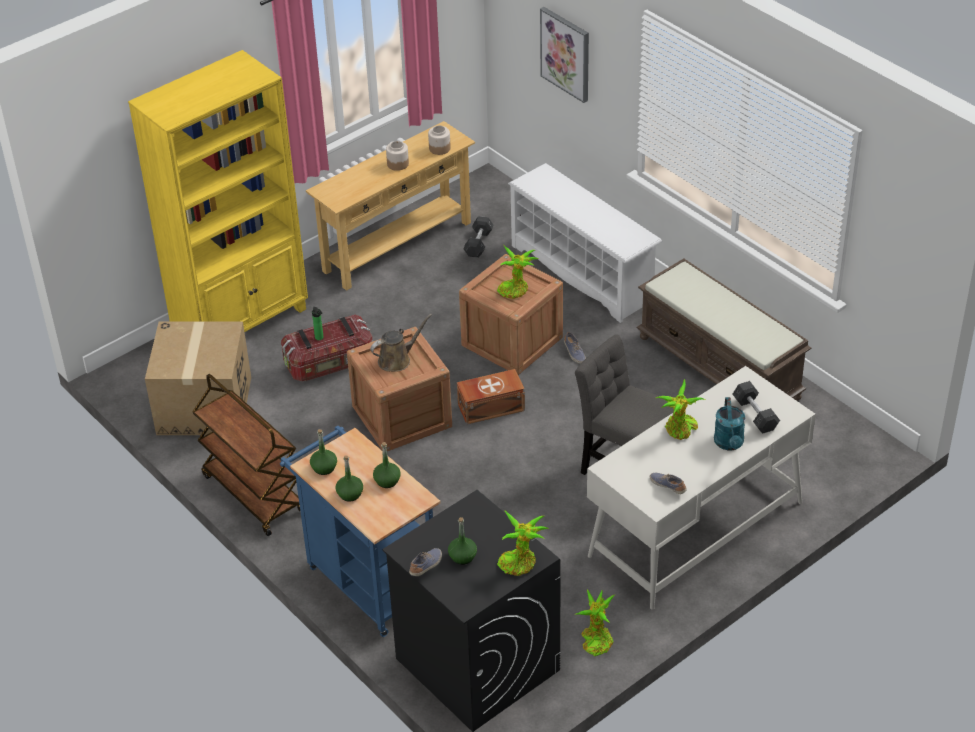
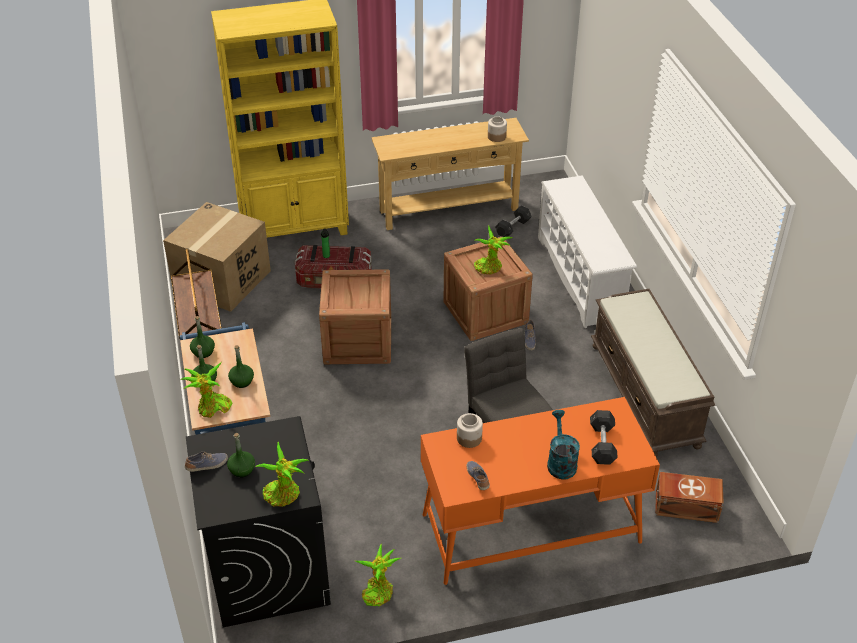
camera: 25 degrees right, 0 degrees up
brown watering can [370,314,432,372] -> none
jar [386,141,409,171] -> jar moved to [457,413,483,448]
brown storage box [457,369,525,424] -> brown storage box moved to [655,472,724,523]
picture [540,7,589,103] -> none
white desk [587,366,816,610] -> orange desk [421,397,660,585]
potted plant [656,379,705,440] -> potted plant moved to [180,362,233,418]
turquoise watering can [714,397,745,451] -> turquoise watering can turned 150 degrees clockwise [547,410,580,480]

